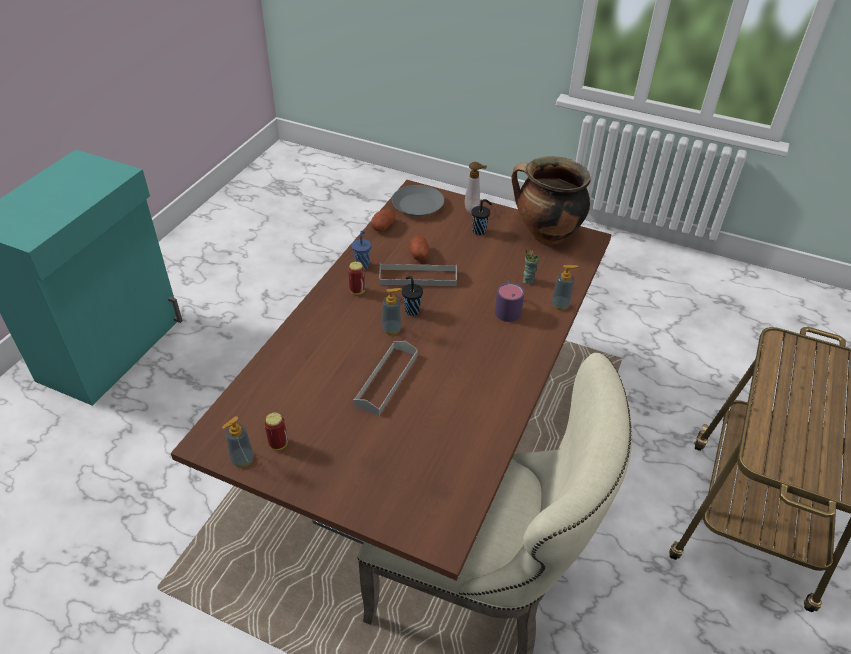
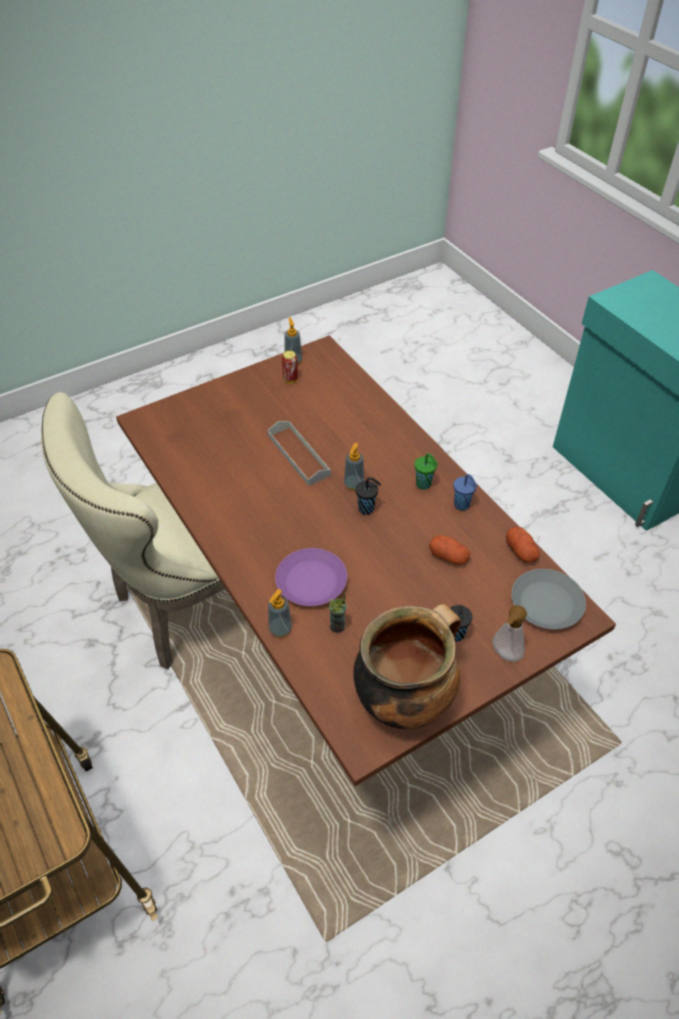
camera: 125 degrees right, 5 degrees up
can [348,261,365,295] -> green cup [414,453,438,490]
grey tray [379,263,457,286] -> none
purple mug [495,280,524,322] -> purple plate [275,548,347,606]

